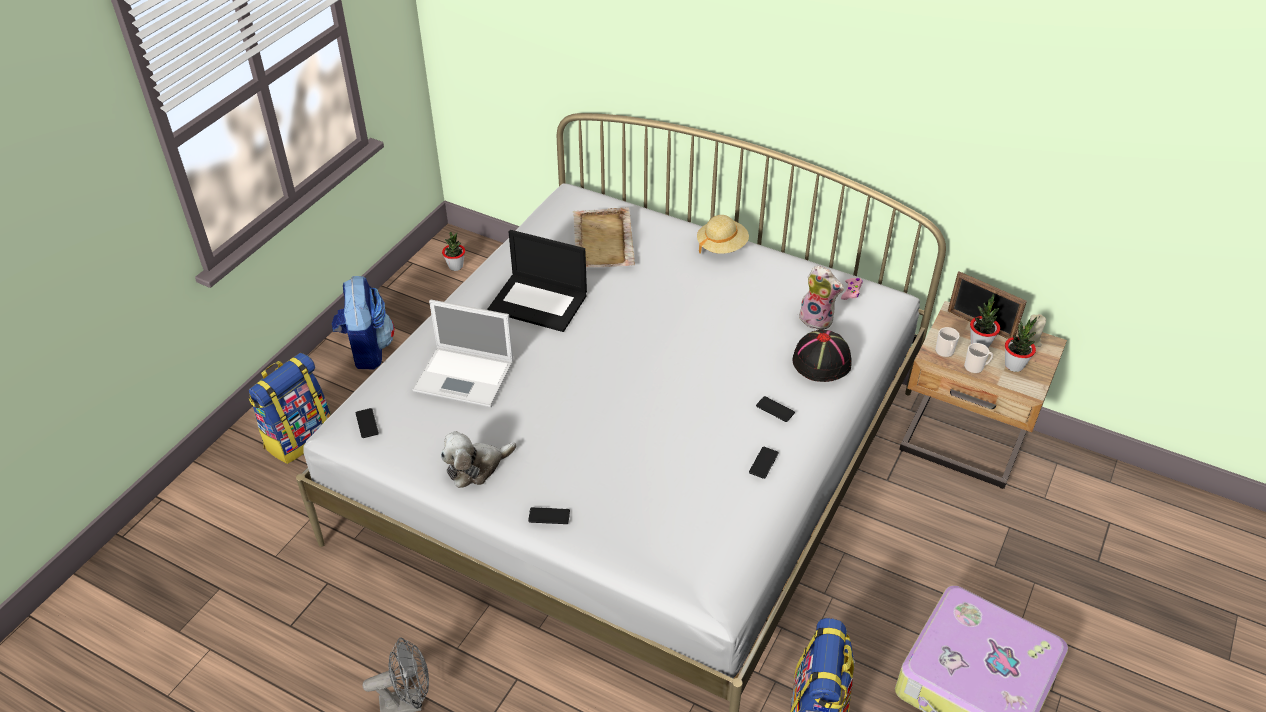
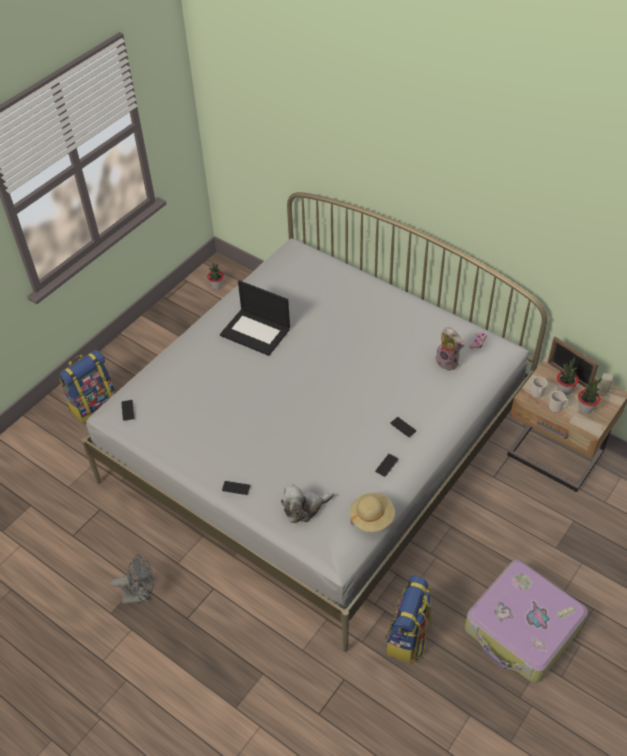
camera: 10 degrees right, 5 degrees up
backpack [332,276,395,369] -> none
laptop [412,300,514,407] -> none
plush toy [440,431,516,488] -> plush toy moved to [280,484,334,523]
beige tray [573,207,635,267] -> none
beige hat [697,215,749,254] -> beige hat moved to [350,493,395,532]
black hat [792,329,852,382] -> none

